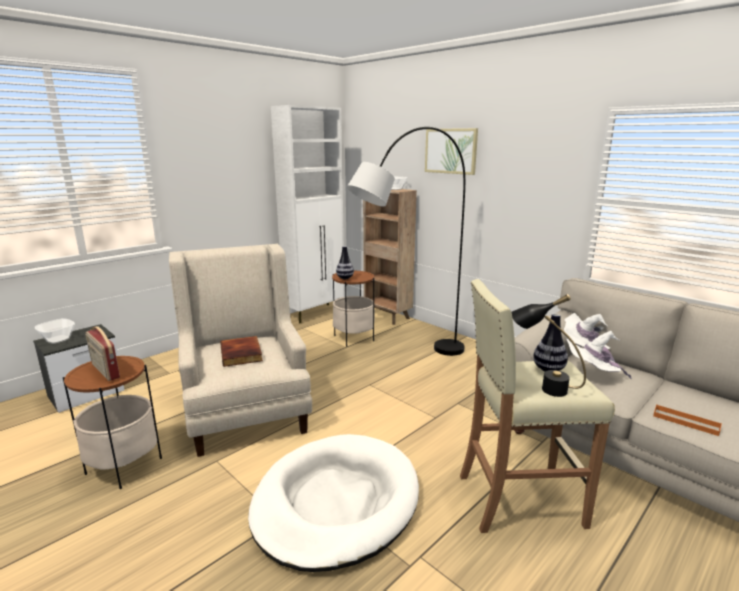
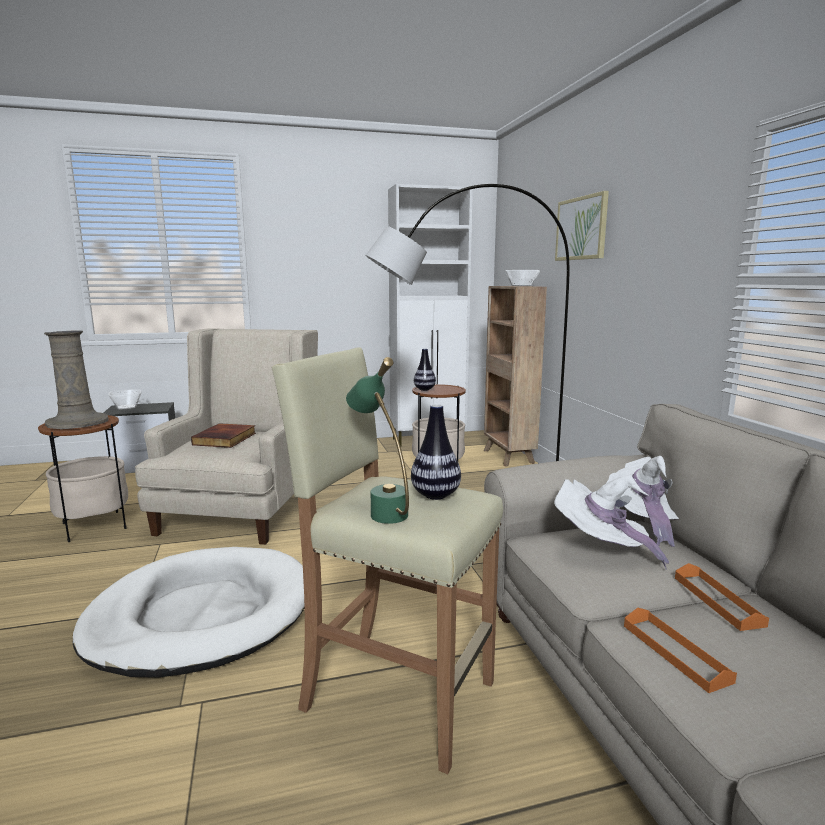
camera: 30 degrees right, 5 degrees down
radio [86,326,120,381] -> beige vase [44,330,109,429]
black table lamp [511,294,586,397] -> green table lamp [346,357,409,524]
none -> orange tray [675,563,769,631]

